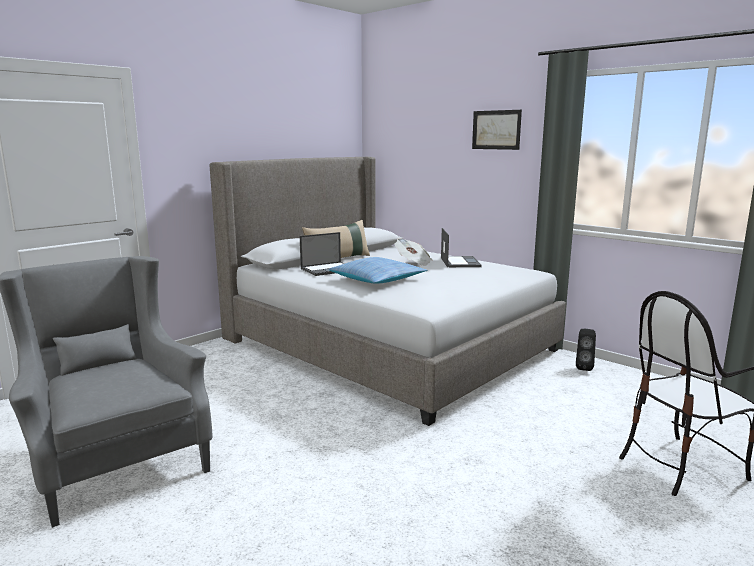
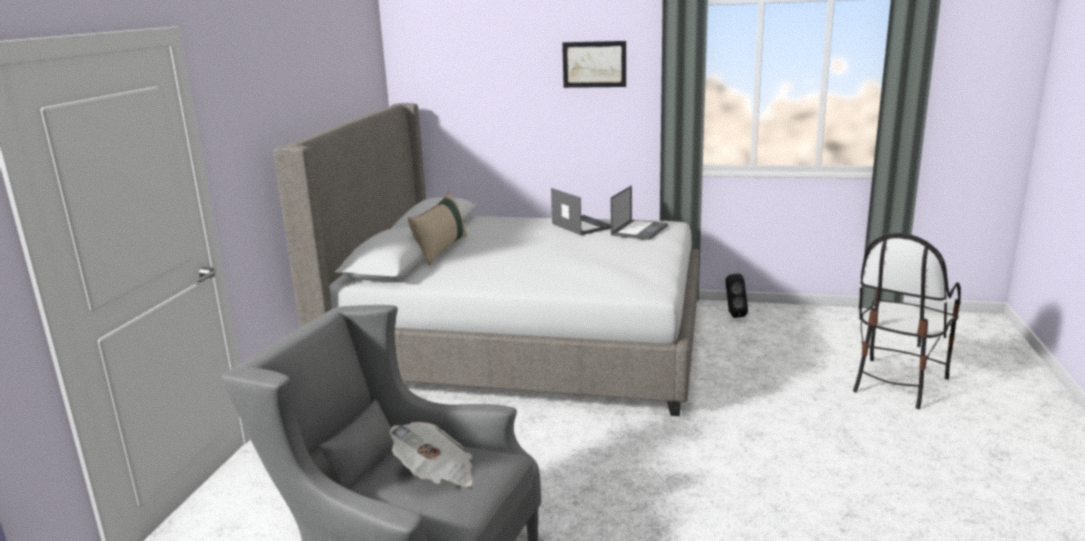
camera: 30 degrees left, 5 degrees up
laptop [300,232,345,276] -> laptop moved to [610,186,668,240]
pillow [329,257,427,284] -> none
newspaper [394,238,433,266] -> newspaper moved to [390,422,472,487]

